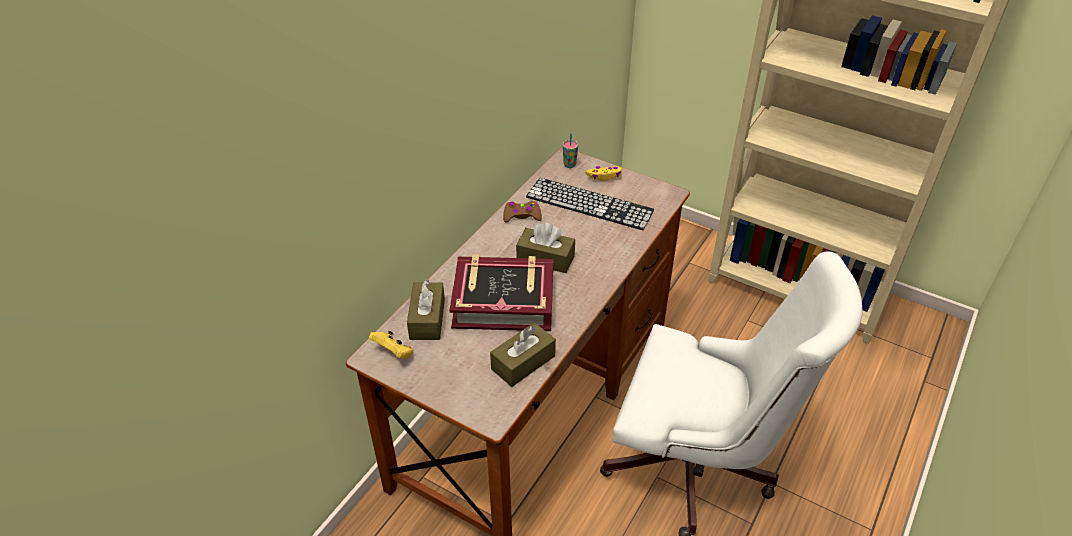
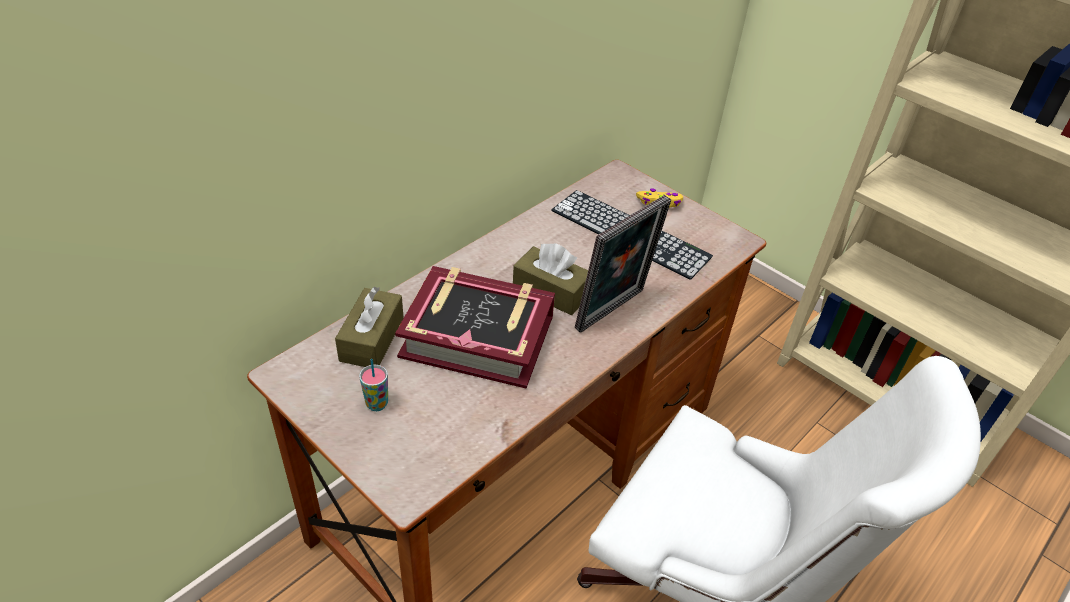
camera: 10 degrees right, 0 degrees up
yellow game controller [369,331,414,359] -> none
brown tissue box [490,322,556,387] -> none
brown game controller [503,201,542,222] -> none
cup [563,133,578,168] -> cup moved to [359,359,388,411]
none -> picture frame [575,195,671,333]

